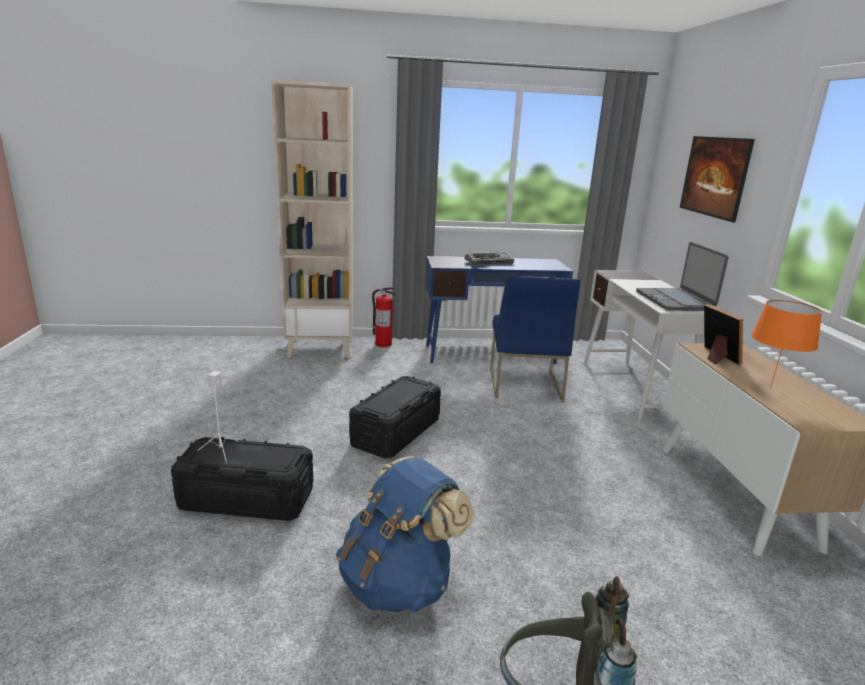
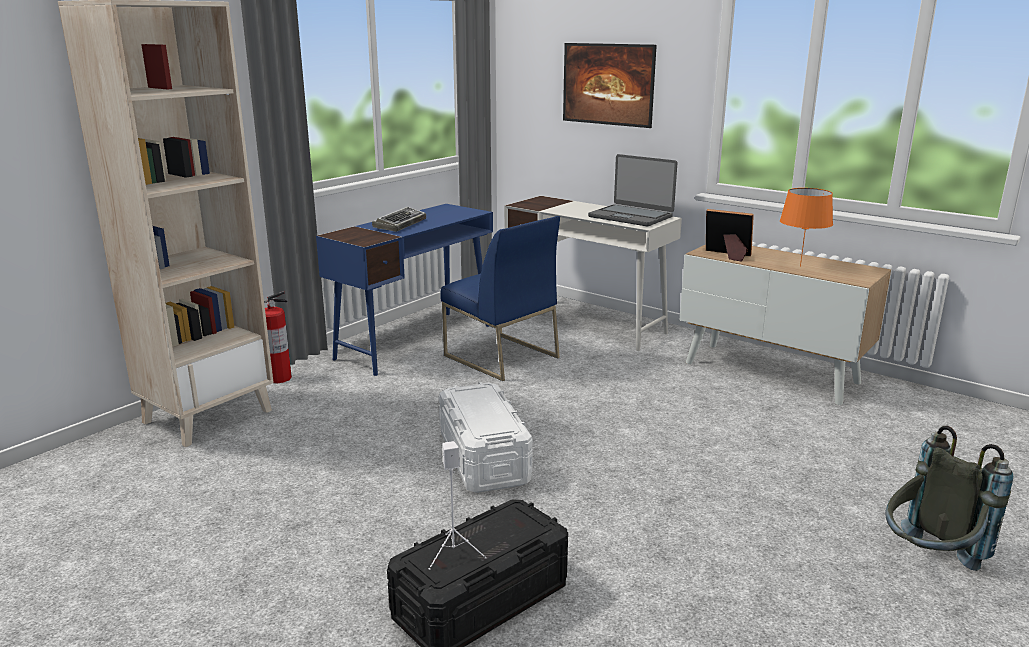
camera: 45 degrees left, 0 degrees up
blue backpack [336,456,474,612] -> none
black storage box [349,376,441,458] -> white storage box [439,382,533,493]

